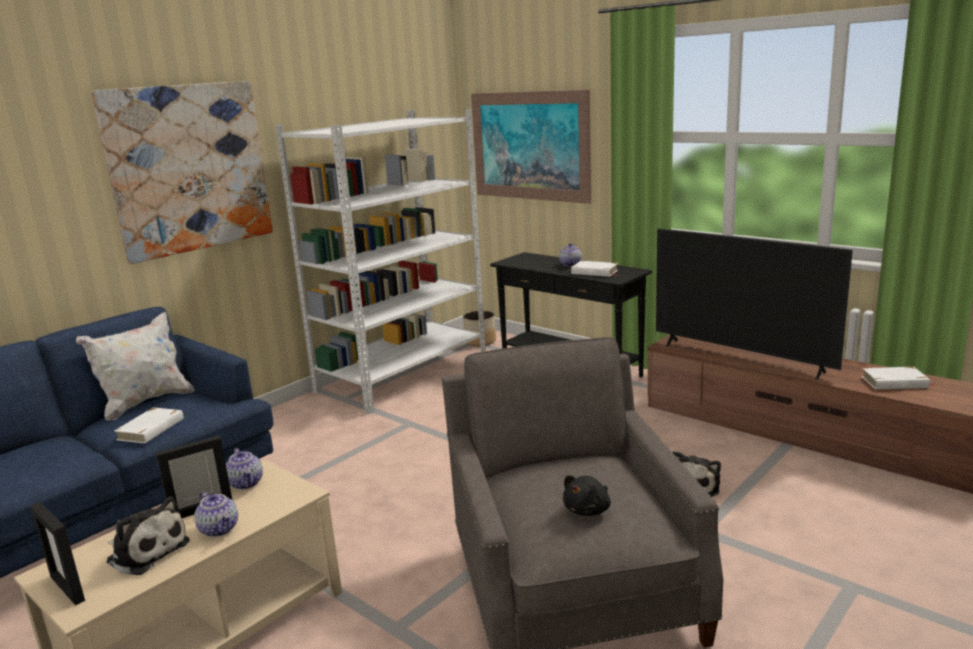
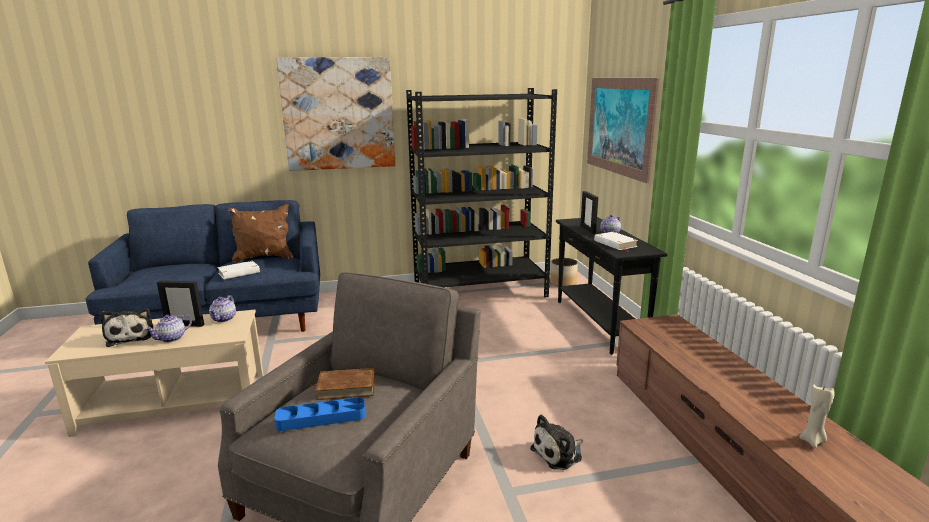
camera: 35 degrees right, 0 degrees up
picture frame [30,502,85,605] -> picture frame moved to [581,191,598,234]
white pillow [76,312,194,421] -> brown pillow [228,204,293,263]
teapot [194,491,238,537] -> teapot turned 45 degrees clockwise [145,314,192,343]
white bookcase [275,110,486,414] -> black bookcase [406,88,557,298]
black plush toy [563,475,611,516] -> blue tray [274,397,366,431]
television [656,229,853,380] -> none
white book [862,367,934,390] -> beige candle [799,385,834,448]
none -> brown book [311,368,375,400]

